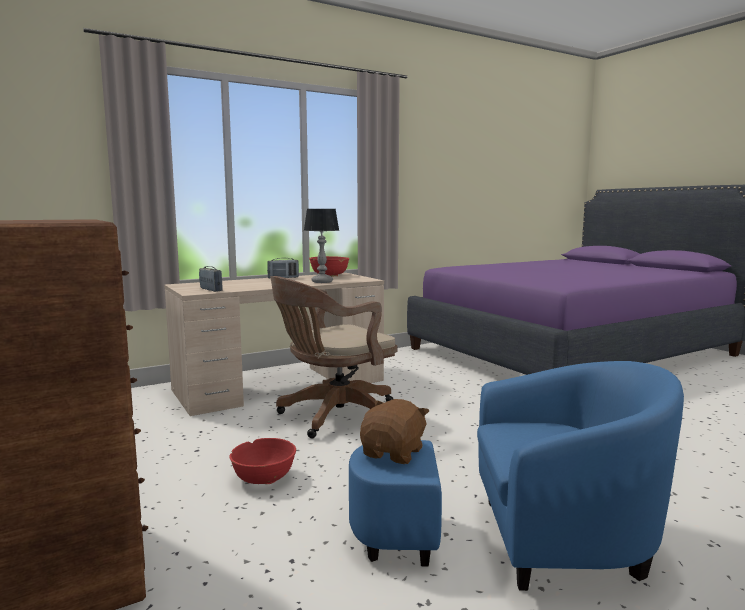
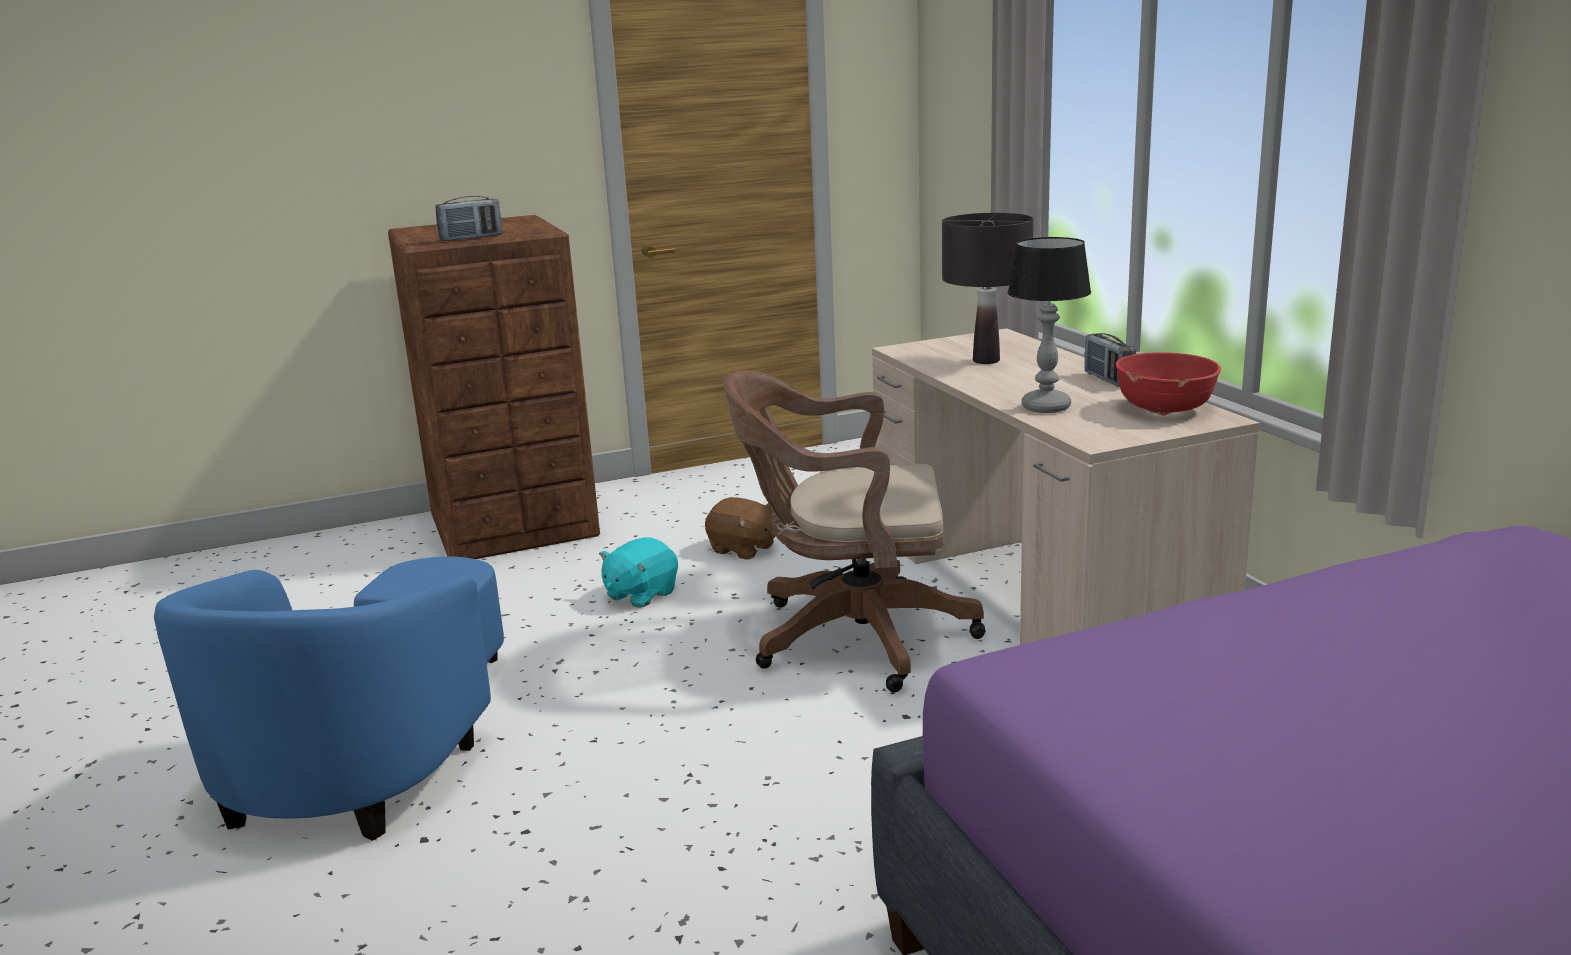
camera: 100 degrees right, 10 degrees up
radio [199,266,222,292] -> radio moved to [435,196,502,241]
red bowl [229,438,296,484] -> turquoise plush toy [599,537,678,608]
brown office chair [271,276,397,438] -> brown office chair turned 60 degrees counterclockwise [723,370,986,692]
brown plush toy [360,399,429,464] -> brown plush toy moved to [705,497,776,560]
none -> black table lamp [942,213,1034,364]

